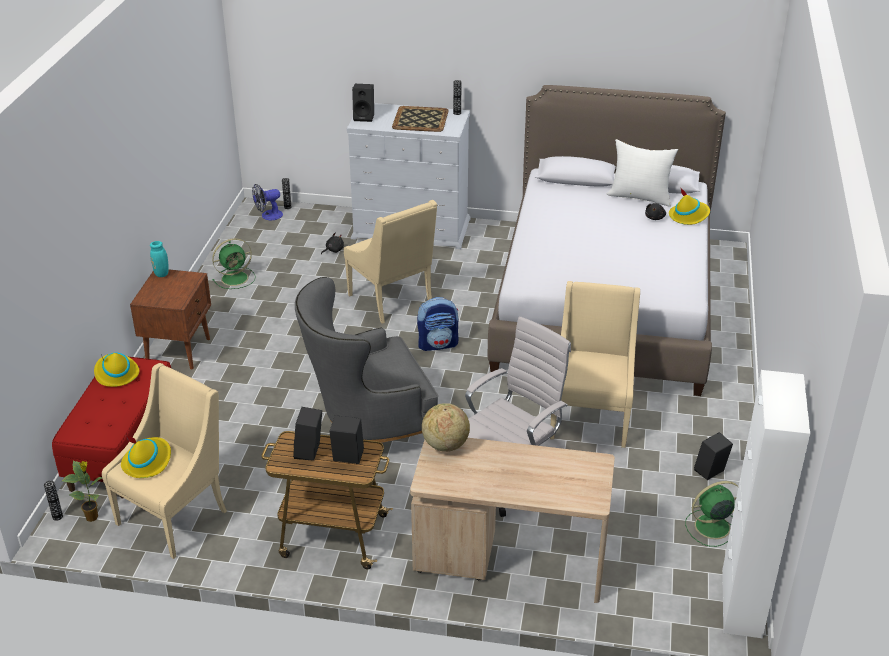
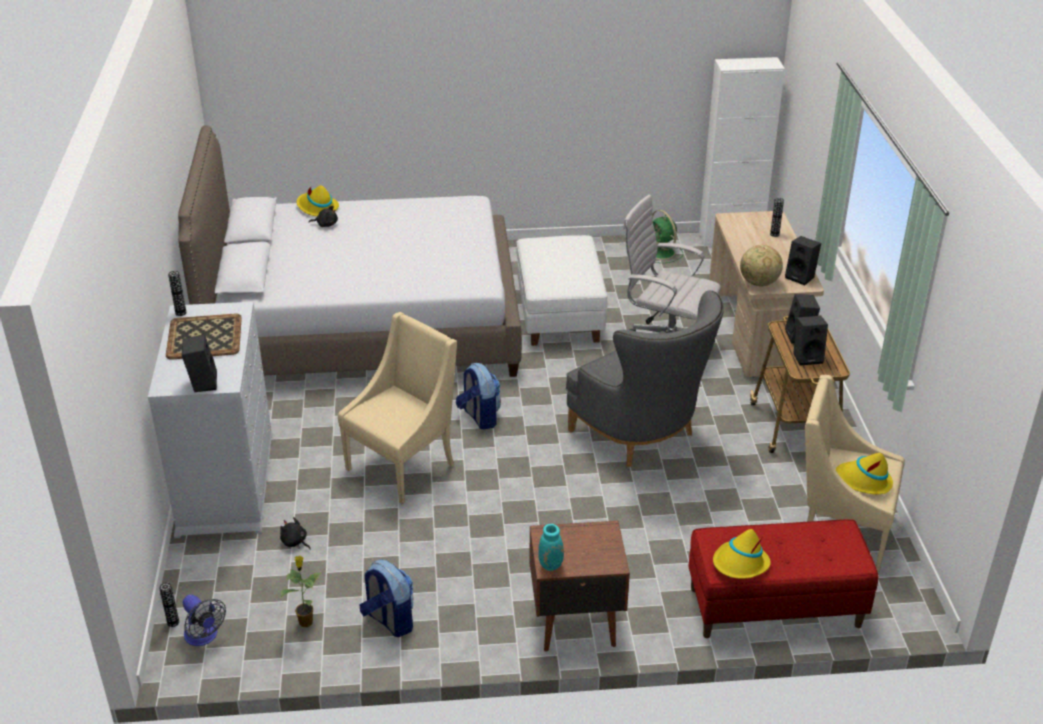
camera: 105 degrees left, 0 degrees up
vase [44,481,63,521] -> vase moved to [770,198,784,237]
potted plant [62,461,102,522] -> potted plant moved to [280,556,322,627]
green fan [212,238,256,289] -> backpack [359,559,414,637]
beige armchair [550,281,640,448] -> white ottoman [516,235,608,346]
white pillow [607,139,678,207] -> none
black speaker [694,432,733,480] -> black speaker moved to [785,236,821,285]

